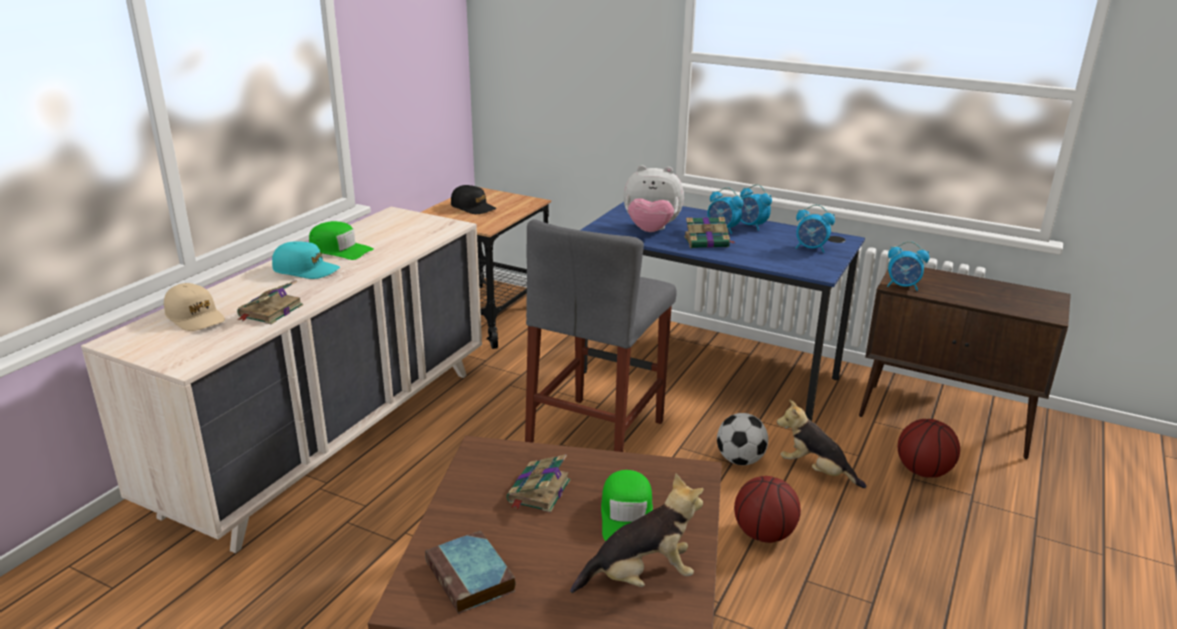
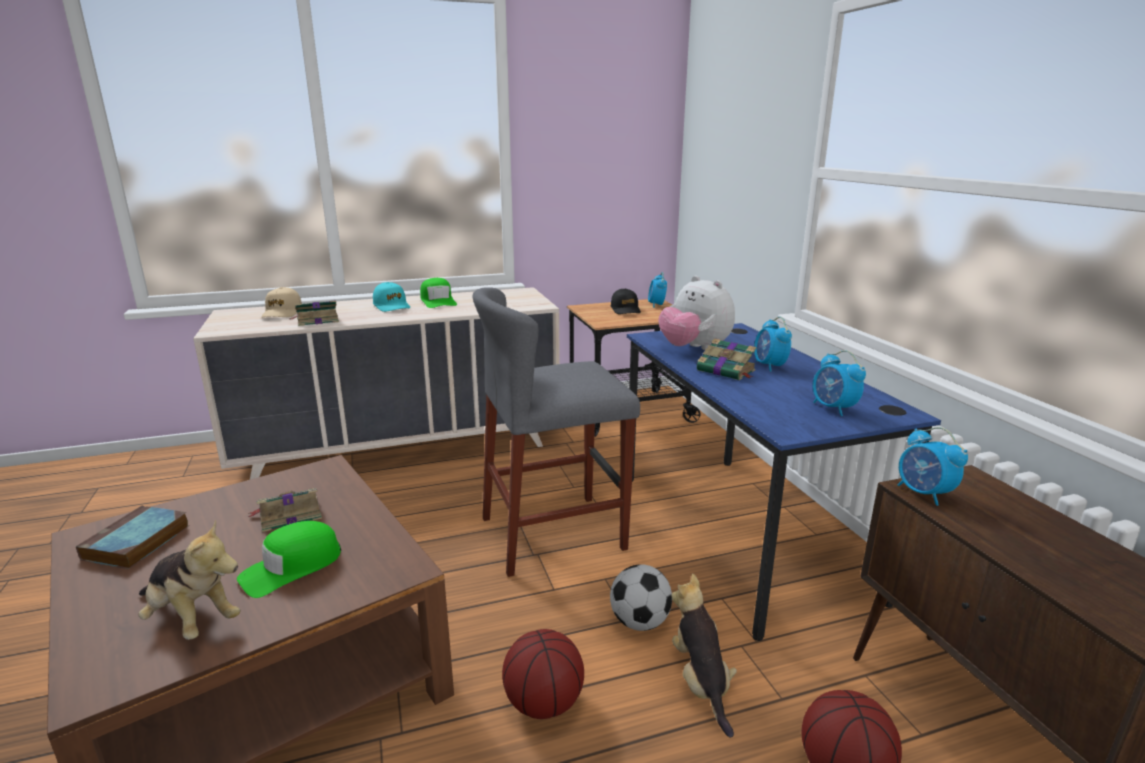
camera: 45 degrees right, 5 degrees down
alarm clock [738,185,772,231] -> alarm clock moved to [648,272,667,308]

